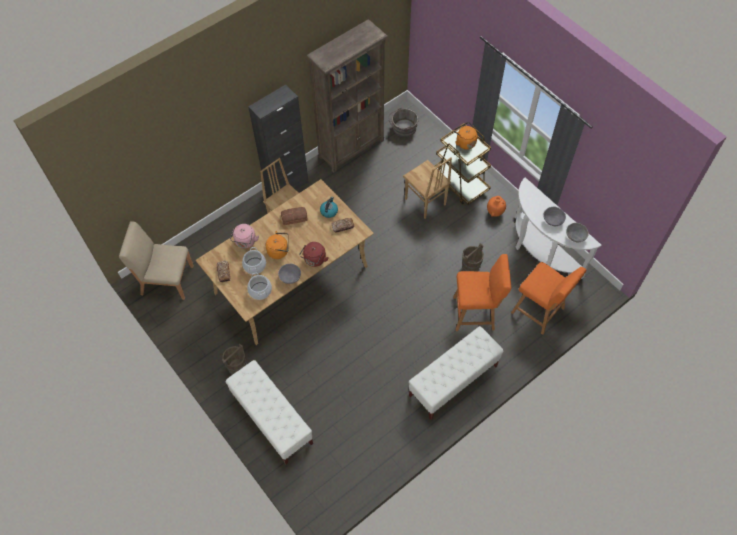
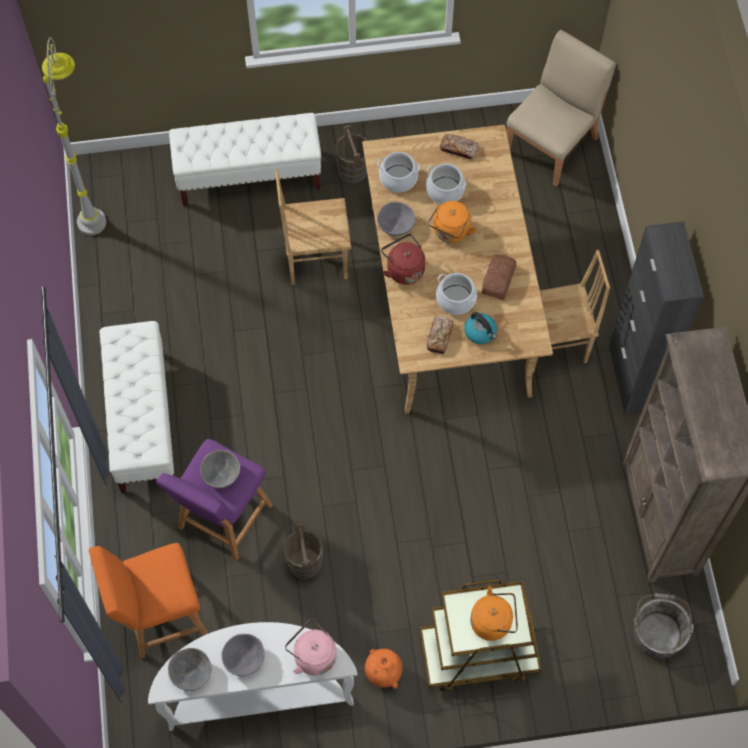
camera: 120 degrees right, 5 degrees up
pink kettle [230,224,259,248] -> pink kettle moved to [285,619,337,676]
brown chair [403,158,452,219] -> brown chair moved to [275,169,352,285]
orange stool [453,254,512,331] -> purple stool [156,439,273,561]
none -> grey floor lamp [42,37,106,235]
none -> grey bowl [200,450,240,488]
none -> cooking pot [436,273,477,315]

